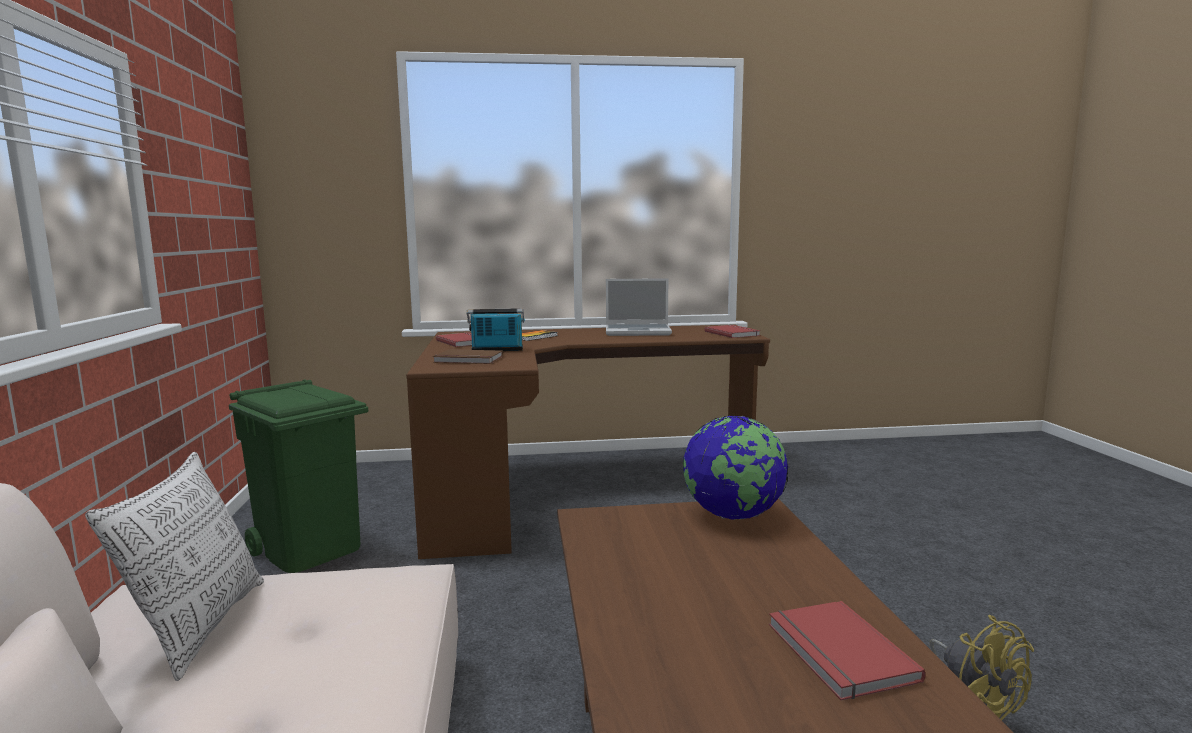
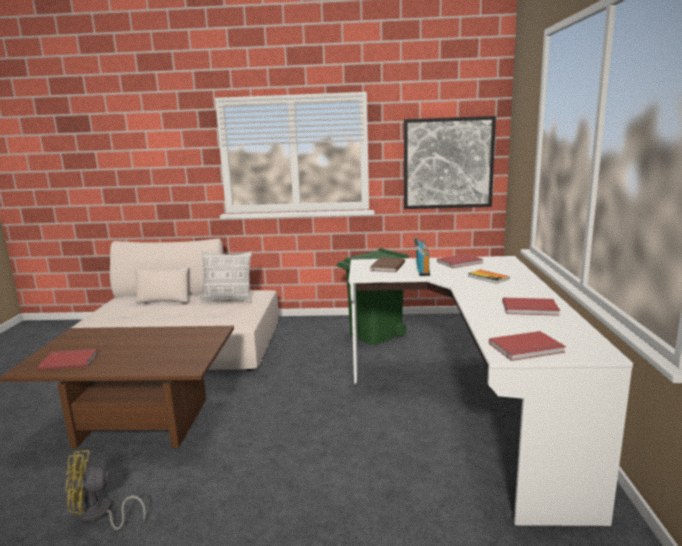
camera: 100 degrees right, 5 degrees up
brown desk [406,325,770,559] -> white desk [349,256,633,526]
laptop [606,278,672,336] -> red book [503,298,560,316]
globe [683,415,788,520] -> none
none -> picture [404,116,496,209]

